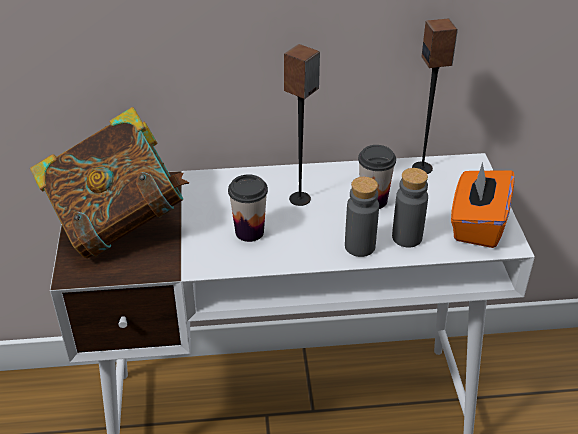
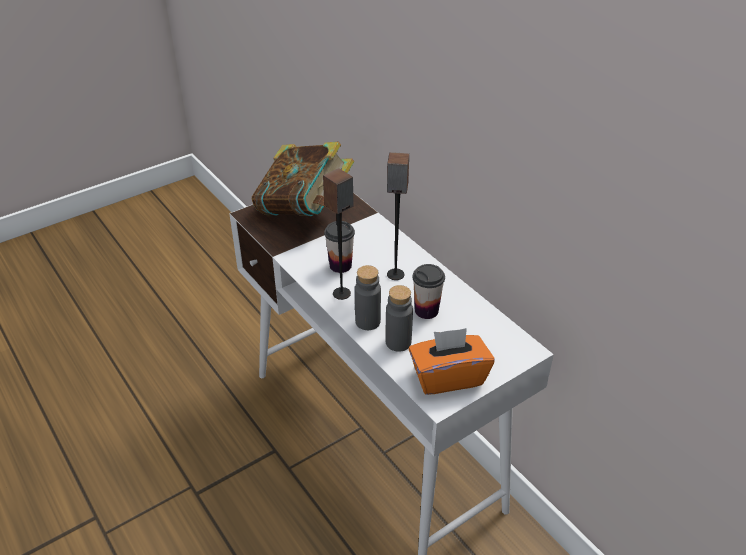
camera: 60 degrees right, 0 degrees up
speaker [412,18,458,174] -> speaker moved to [323,168,353,300]

